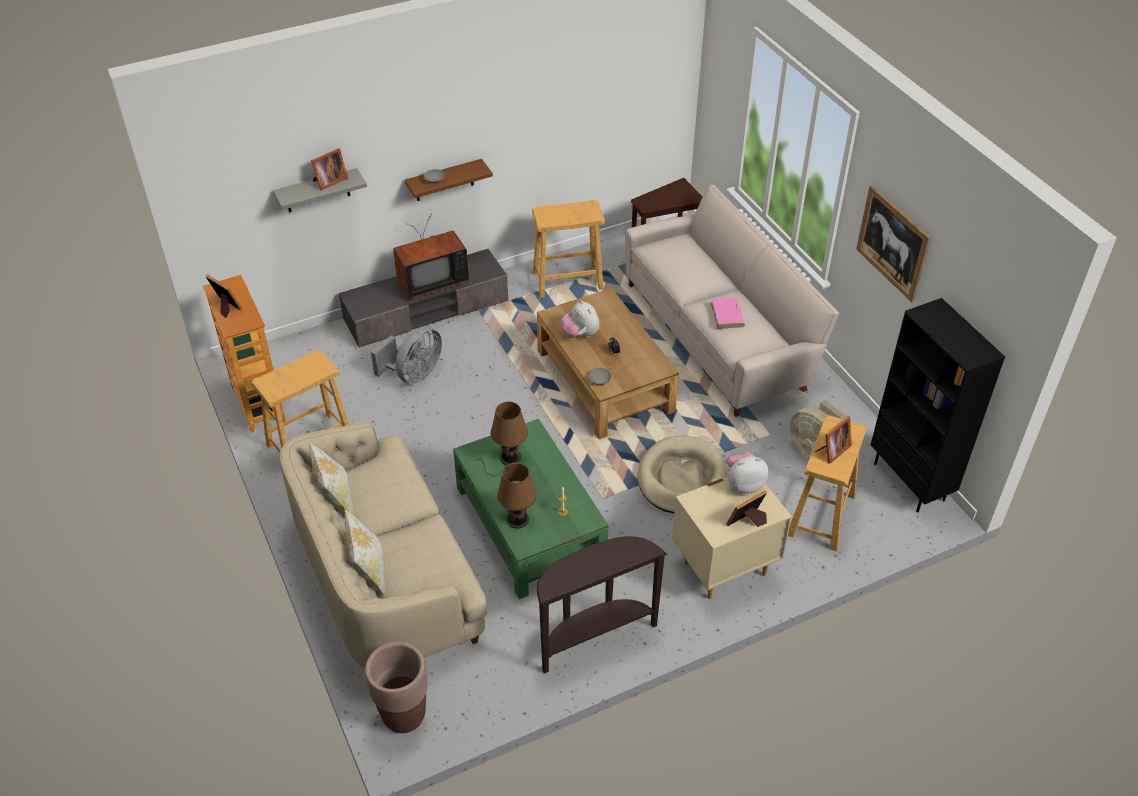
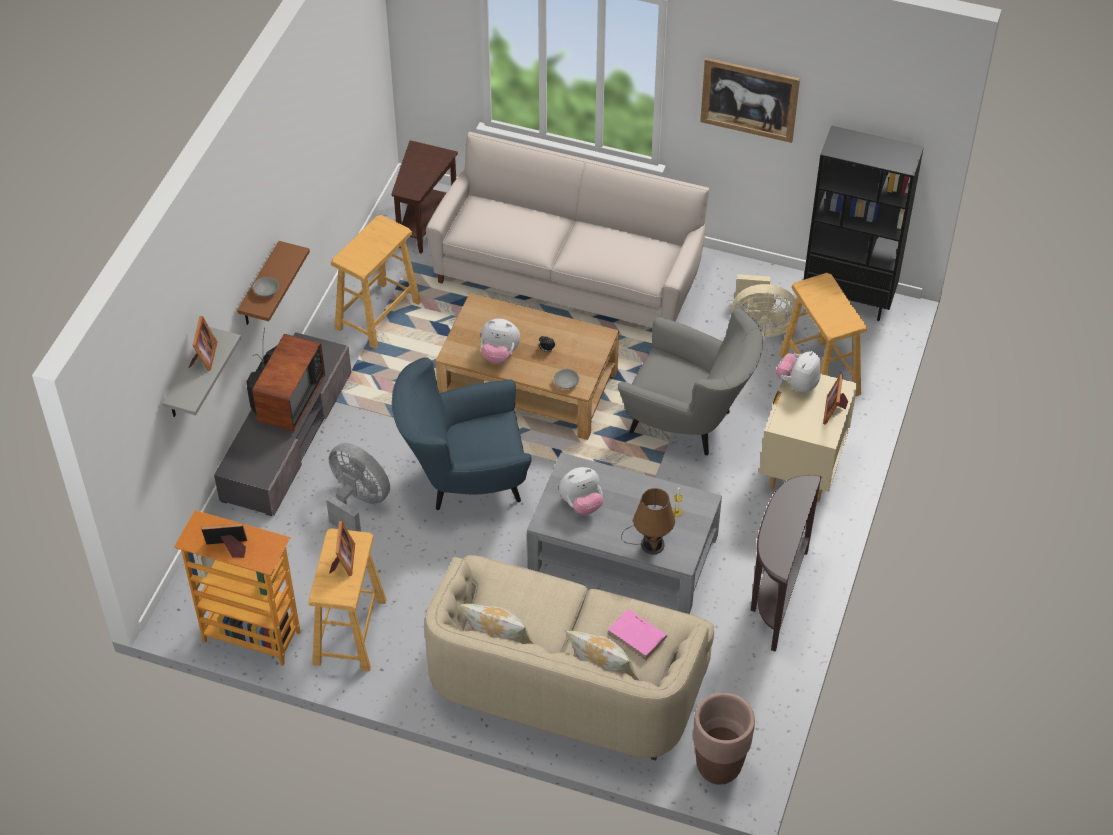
camera: 45 degrees left, 5 degrees up
grey fan [371,326,442,384] -> grey fan turned 45 degrees counterclockwise [326,443,390,532]
green coffee table [453,419,608,599] -> grey coffee table [527,453,722,614]
brown table lamp [477,402,528,476] -> plush toy [559,467,603,515]
beige dog bed [638,435,726,514] -> grey armchair [618,308,763,456]
pink book [711,298,745,329] -> pink book moved to [607,609,667,660]
picture frame [815,416,852,464] -> picture frame moved to [329,521,355,576]
none -> blue armchair [392,357,531,510]

